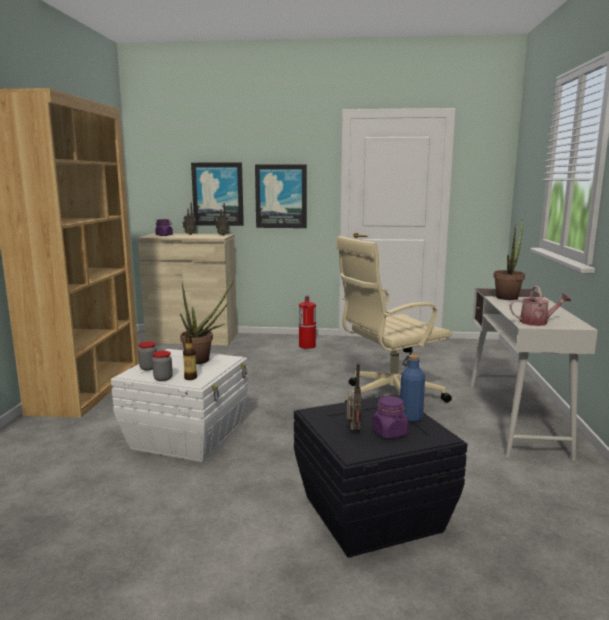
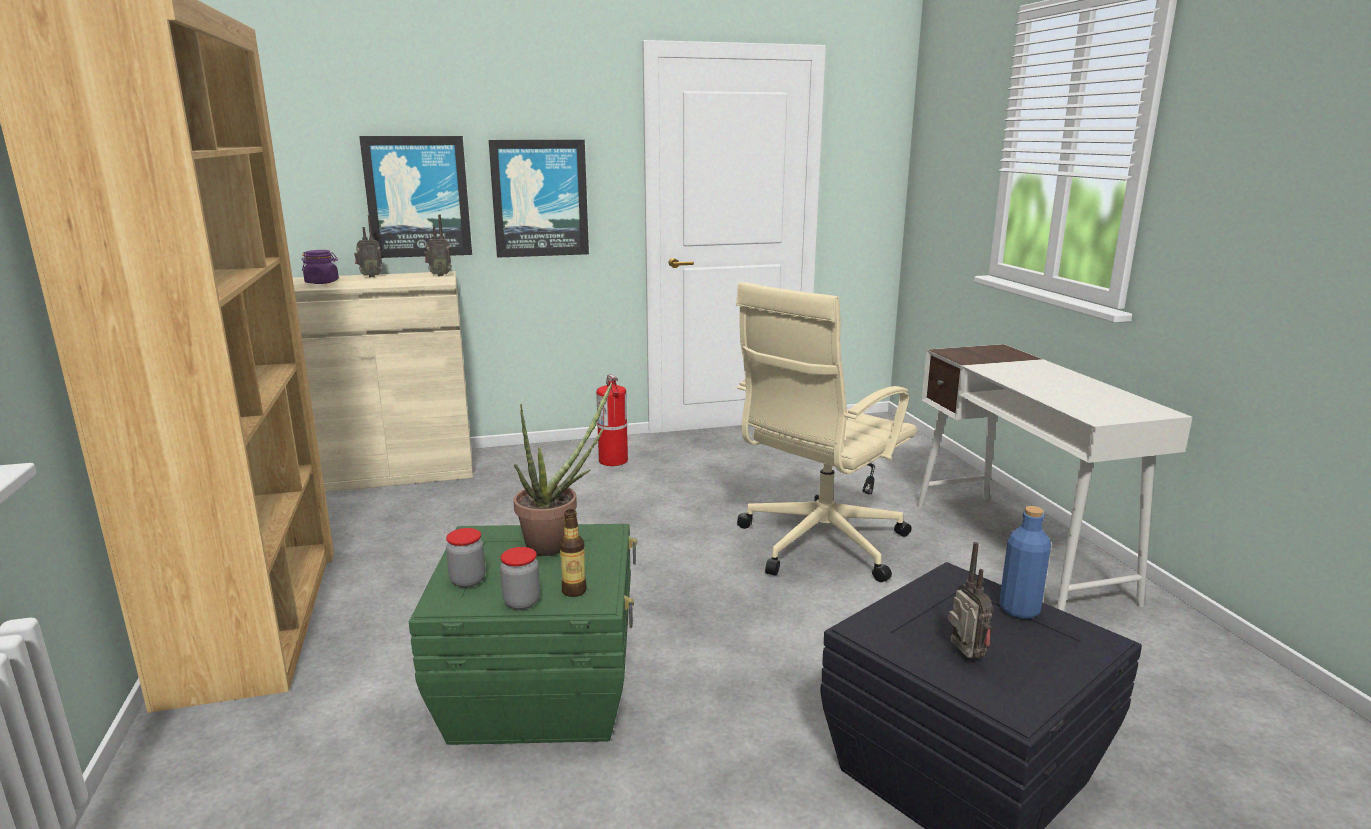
camera: 20 degrees left, 5 degrees up
white storage box [111,349,248,462] -> green storage box [409,524,637,745]
purple jar [372,396,409,439] -> none
potted plant [493,220,525,300] -> none
watering can [510,286,571,326] -> none

